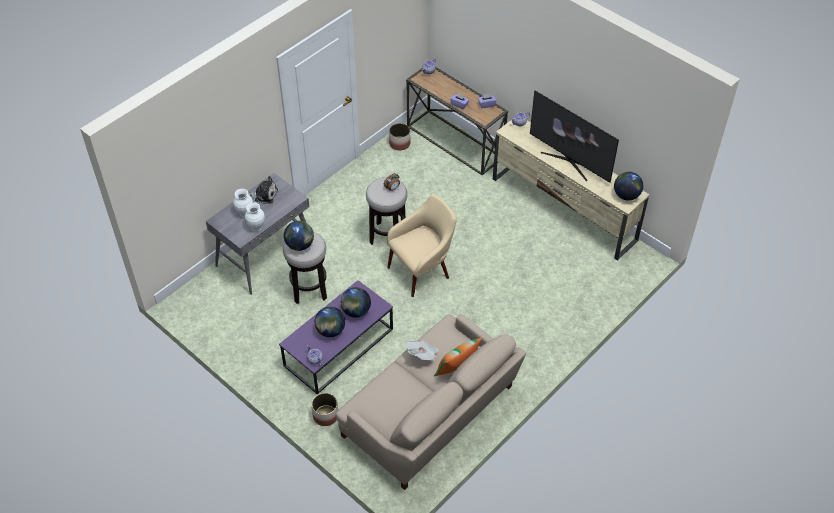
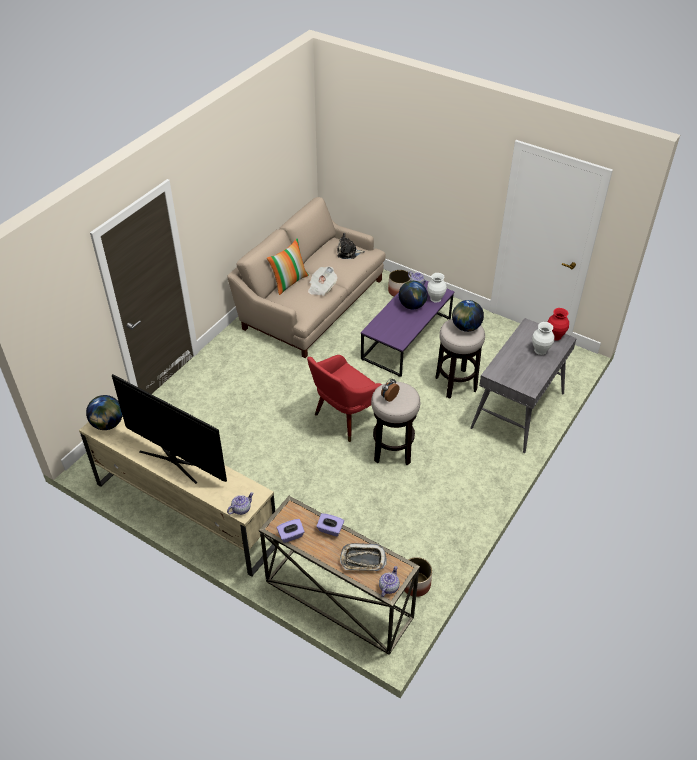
camera: 170 degrees right, 5 degrees down
white vase [245,202,265,231] -> white vase moved to [427,273,447,303]
plush toy [248,176,278,204] -> plush toy moved to [337,233,365,259]
globe [341,287,371,318] -> none
beige armchair [387,194,457,297] -> red armchair [307,355,382,442]
none -> tray [340,543,387,571]
none -> red vase [548,308,569,341]

